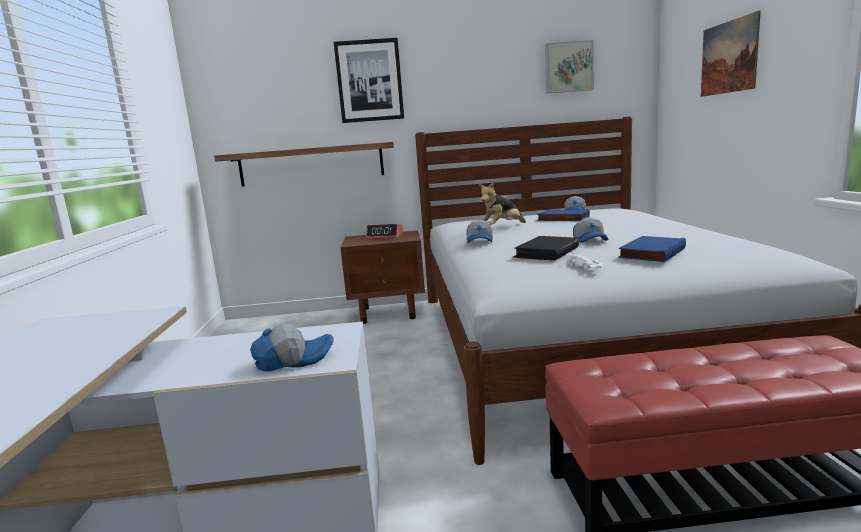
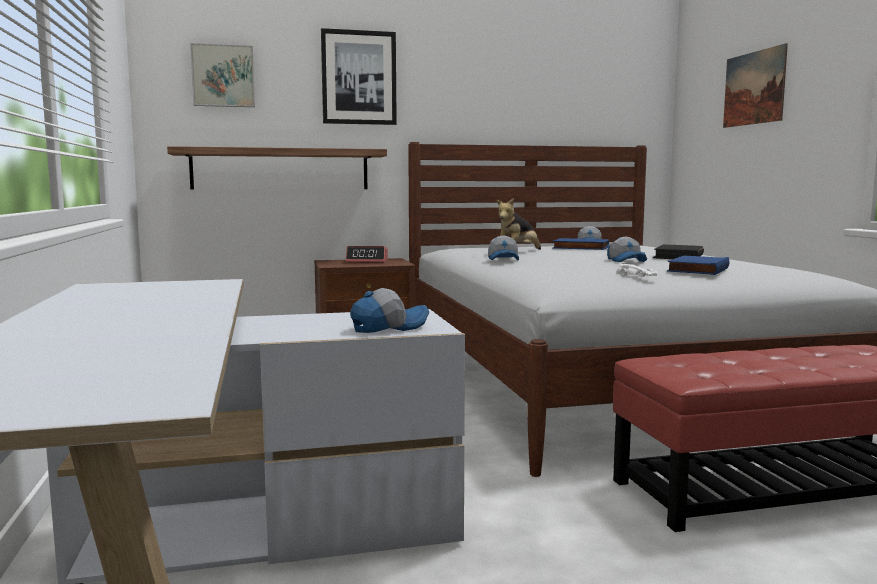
camera: 10 degrees left, 5 degrees down
black book [513,236,579,260] -> black book moved to [653,245,704,259]
picture [545,40,594,94] -> picture moved to [190,43,255,107]

